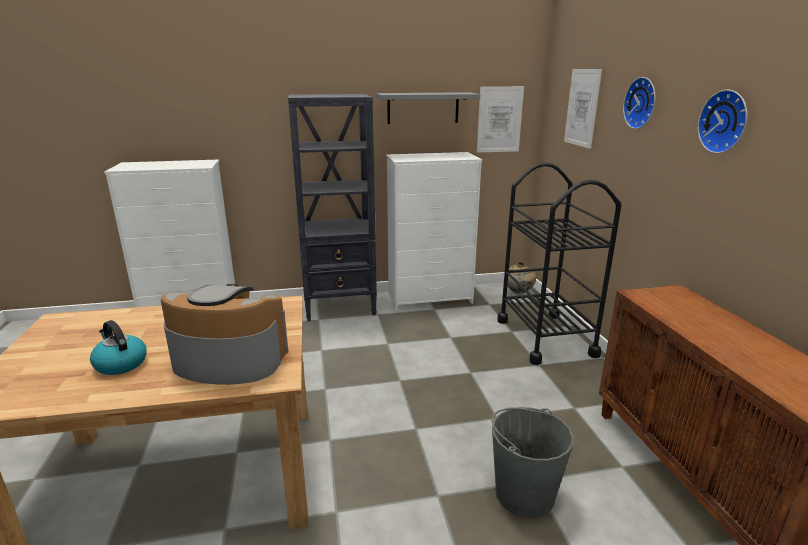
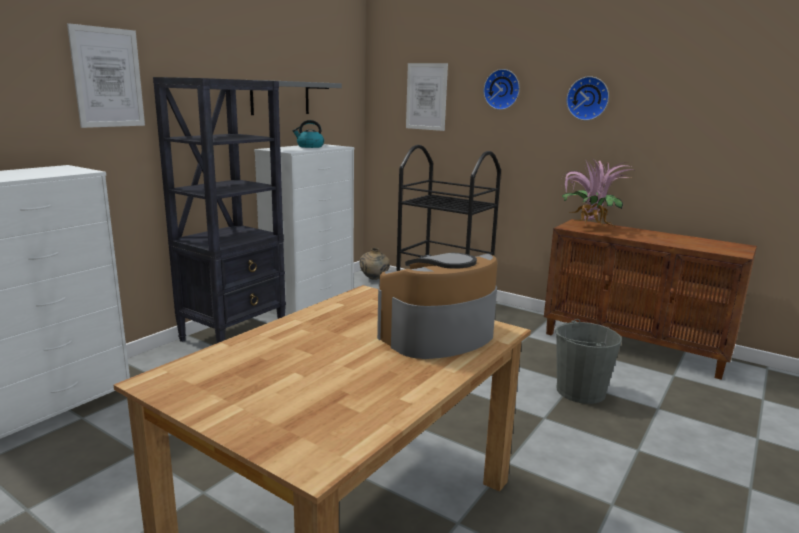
camera: 45 degrees left, 5 degrees down
kettle [90,320,147,375] -> kettle moved to [293,120,324,148]
picture [477,86,524,153] -> picture moved to [67,23,145,128]
none -> potted plant [561,158,634,226]

